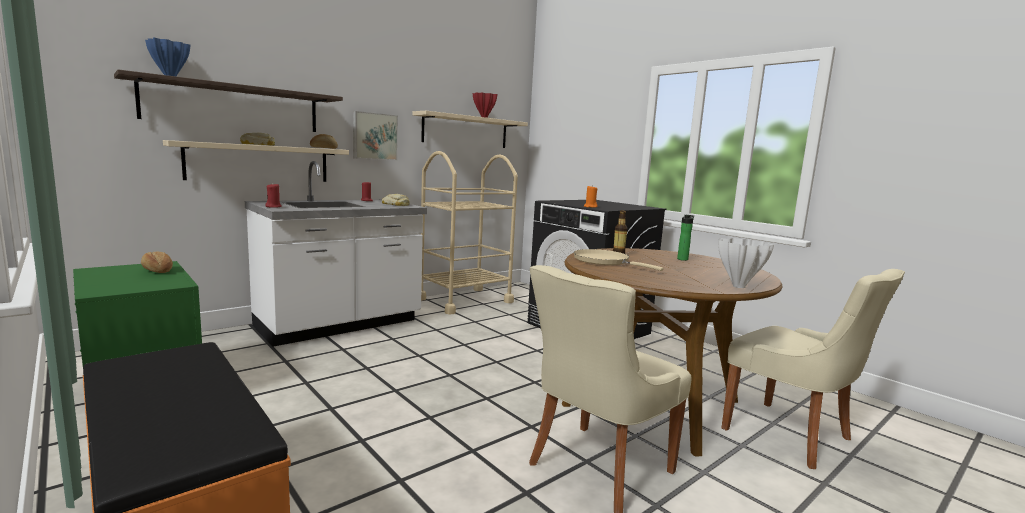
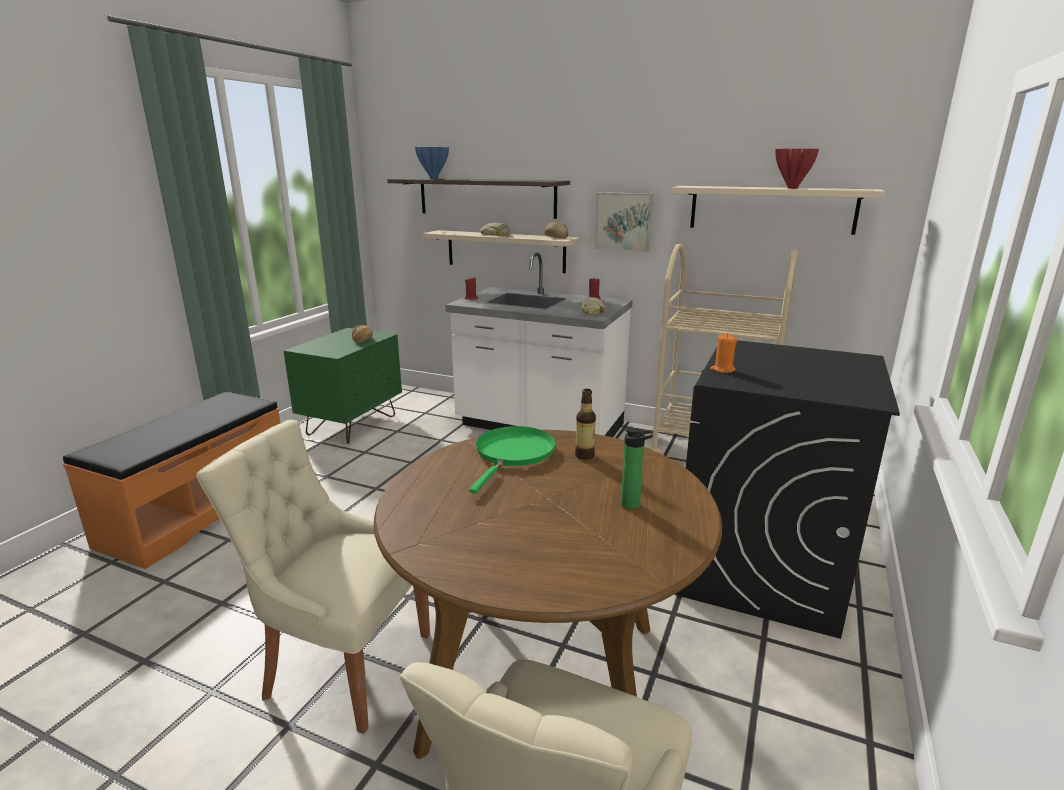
camera: 65 degrees right, 10 degrees up
beige frying pan [573,249,664,271] -> green frying pan [469,426,556,494]
white vase [718,238,774,288] -> none

